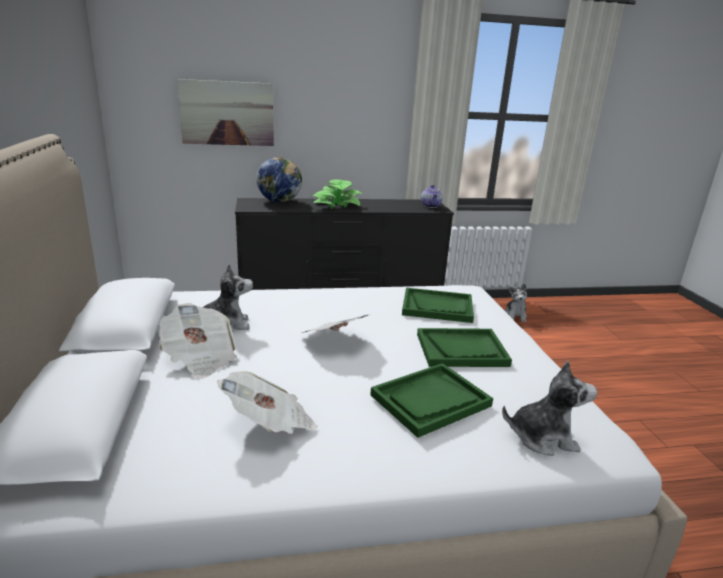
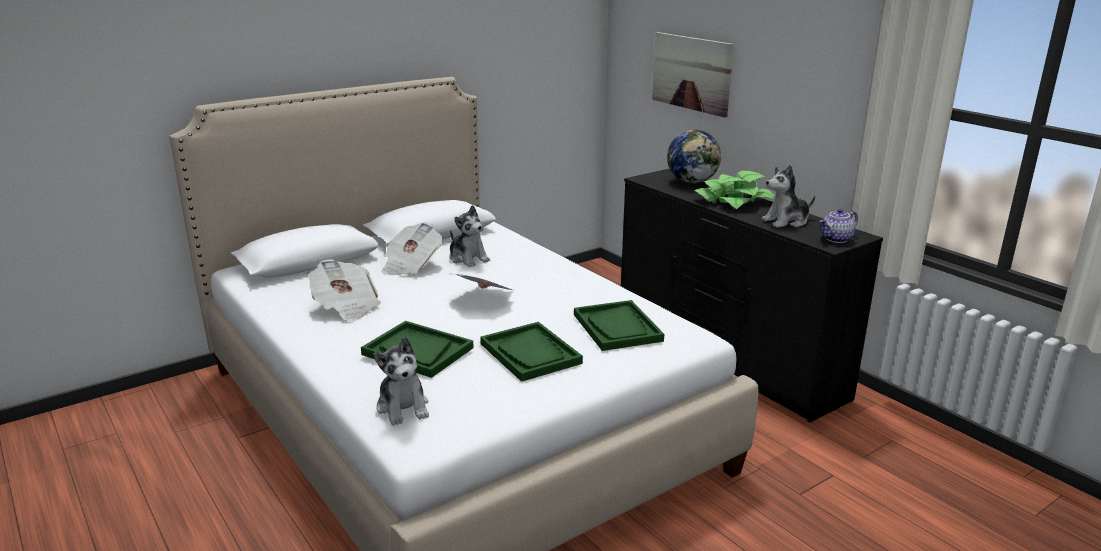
camera: 65 degrees right, 0 degrees up
plush toy [504,283,527,322] -> plush toy moved to [761,165,815,228]

